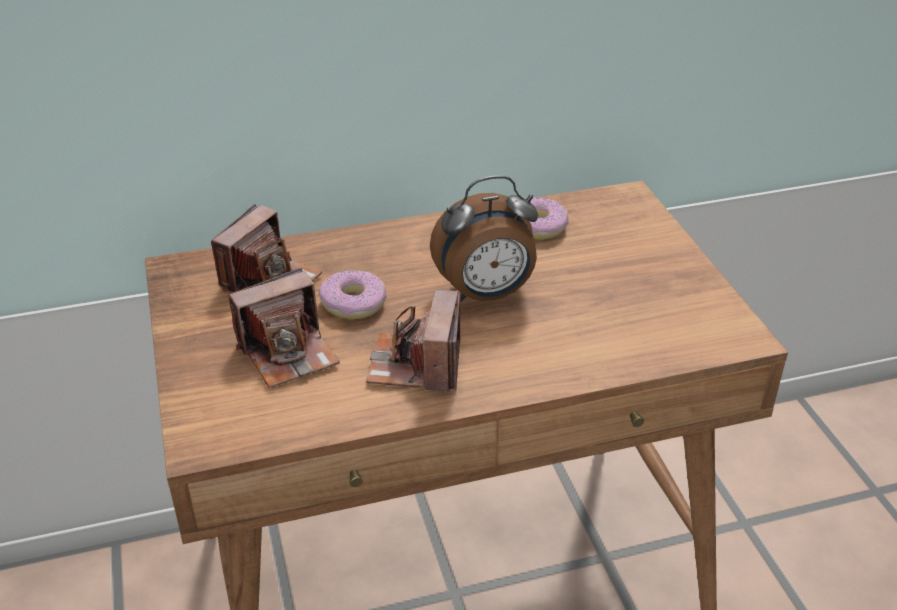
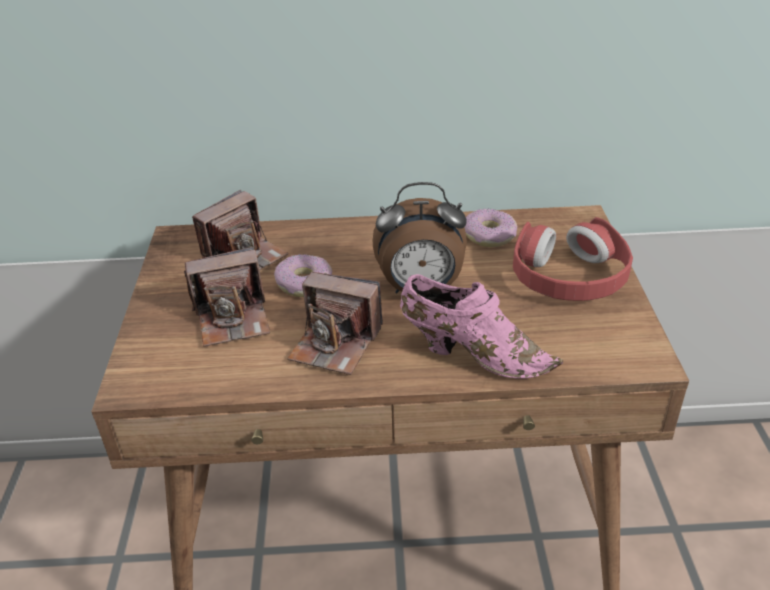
camera: 15 degrees right, 0 degrees up
camera [366,290,460,392] -> camera turned 90 degrees counterclockwise [287,272,383,375]
none -> pink shoe [400,274,563,379]
none -> red headphones [513,217,633,301]

